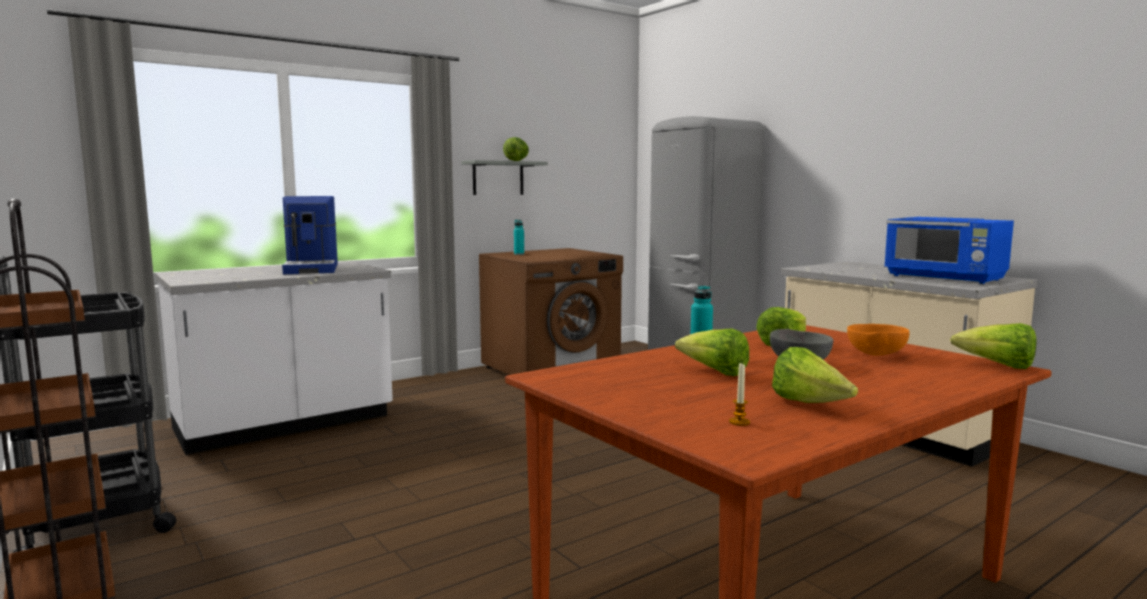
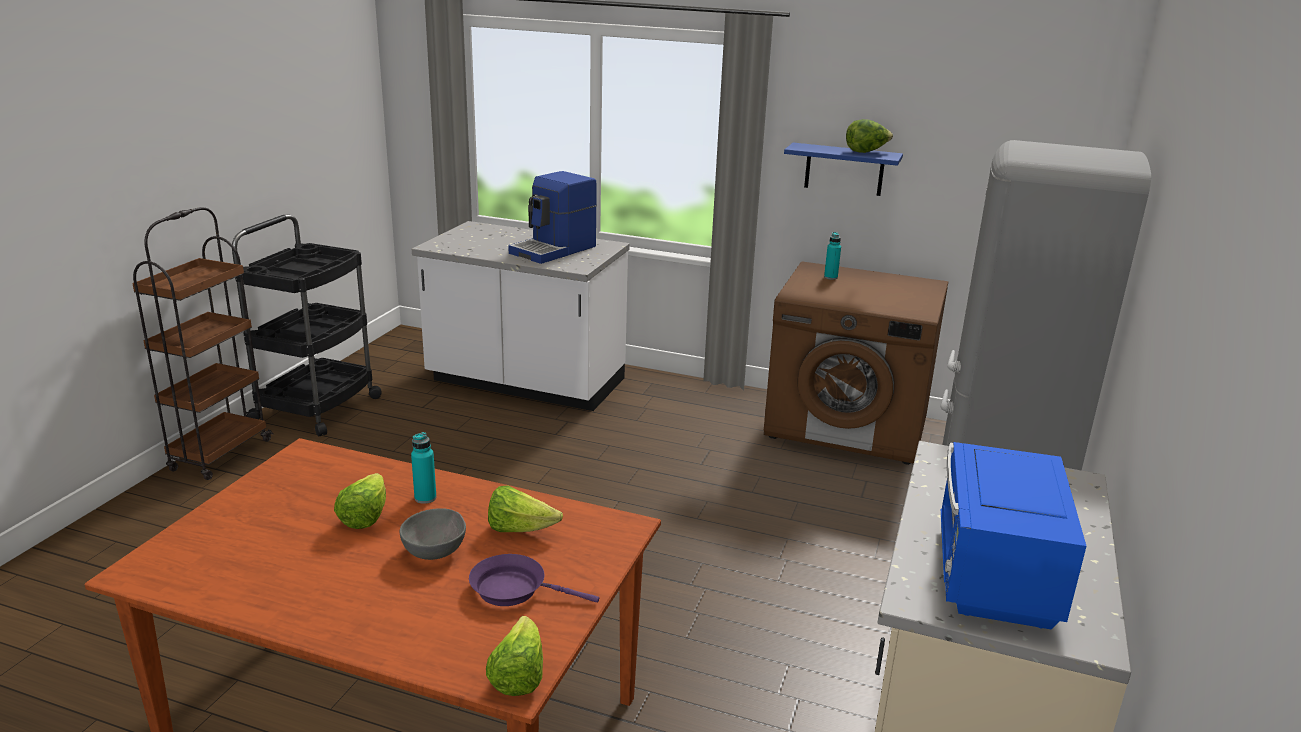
camera: 55 degrees right, 15 degrees up
grey shelf [461,160,548,195] -> blue shelf [784,143,903,196]
candle [729,363,750,426] -> none
lettuce [772,347,858,403] -> none
orange bowl [847,324,910,356] -> purple frying pan [469,554,599,606]

